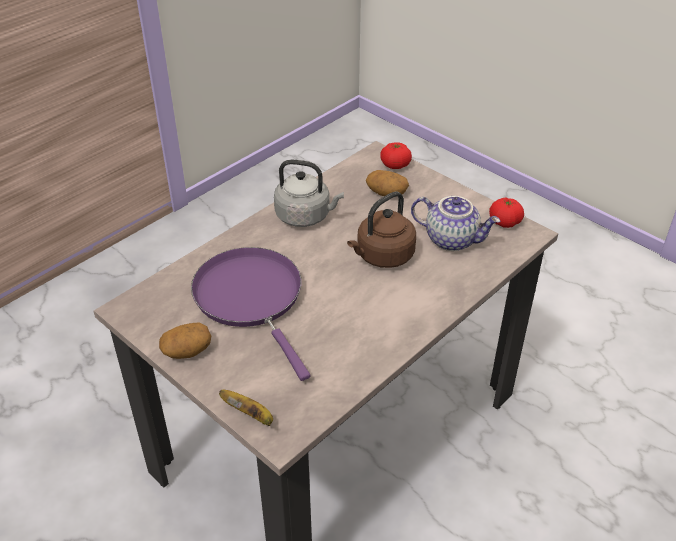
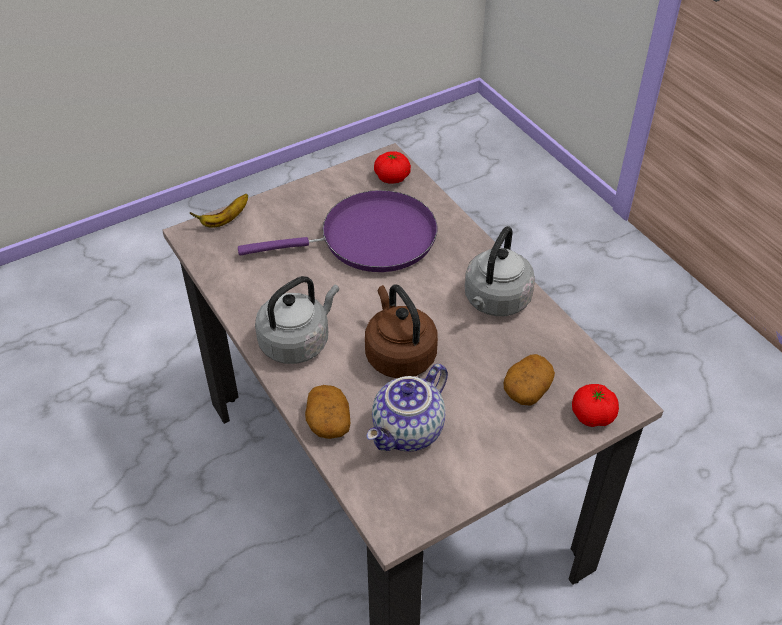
camera: 105 degrees right, 5 degrees up
potato [159,322,211,359] -> potato moved to [305,385,350,439]
tomato [489,198,524,228] -> tomato moved to [374,151,411,183]
none -> grey kettle [255,276,339,364]

